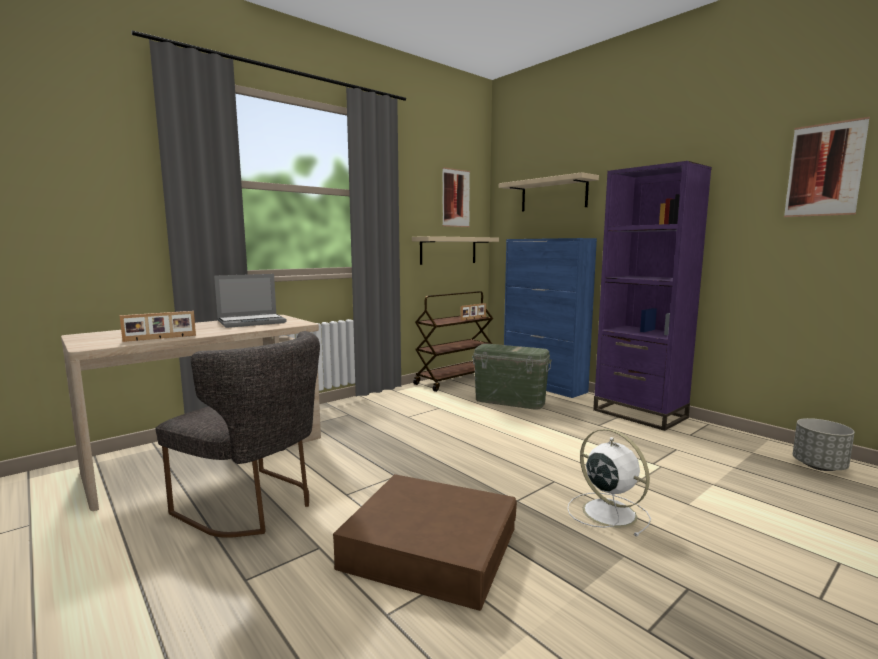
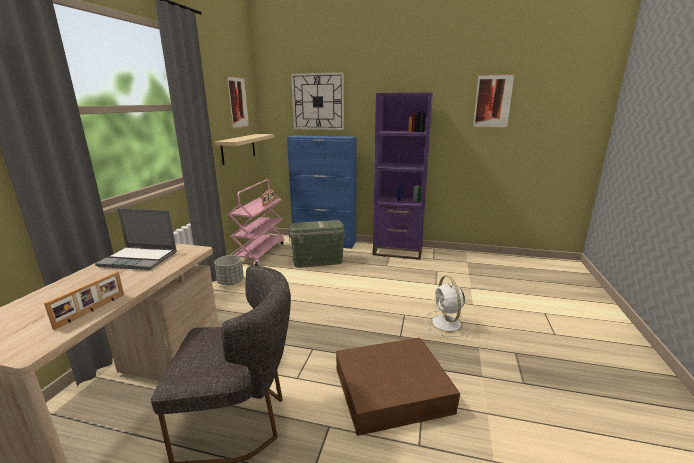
camera: 35 degrees left, 10 degrees up
laptop [214,274,287,328] -> laptop turned 75 degrees clockwise [95,208,177,270]
brown cart [413,291,493,392] -> pink cart [228,179,284,266]
beige shelf [499,172,599,212] -> wall clock [291,72,344,130]
white fan [567,429,651,536] -> white fan turned 120 degrees counterclockwise [425,276,471,337]
grey planter [793,418,855,471] -> grey planter moved to [214,255,244,285]

